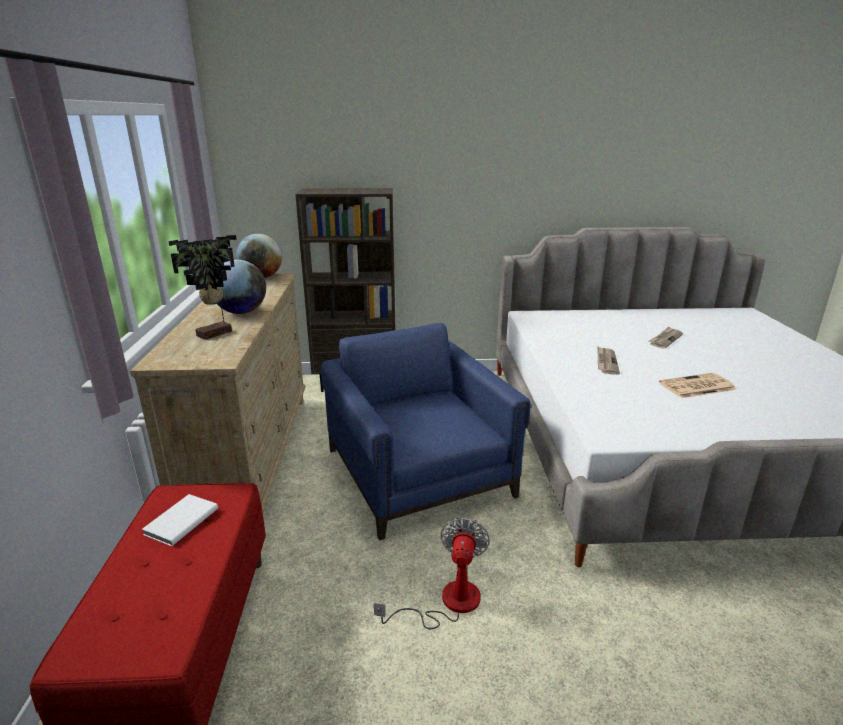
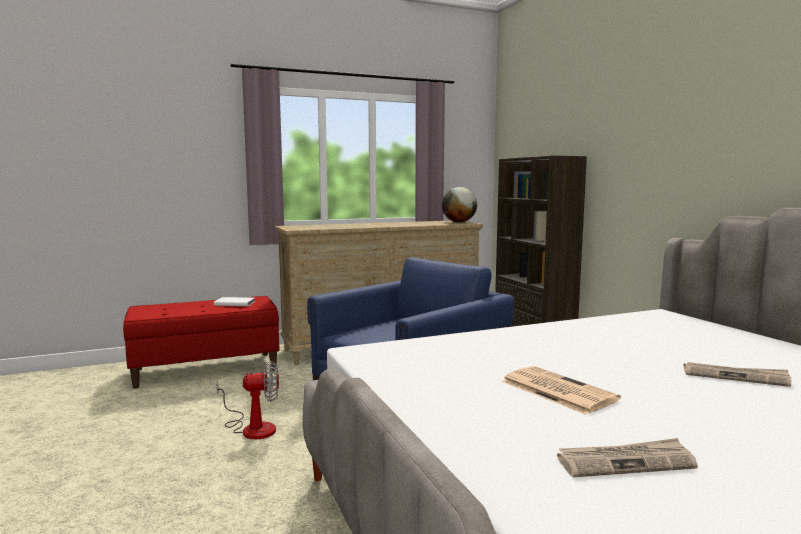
camera: 70 degrees right, 15 degrees down
potted plant [168,235,237,340] -> none
globe [217,260,266,314] -> none
newspaper [598,347,620,375] -> newspaper moved to [557,438,698,477]

